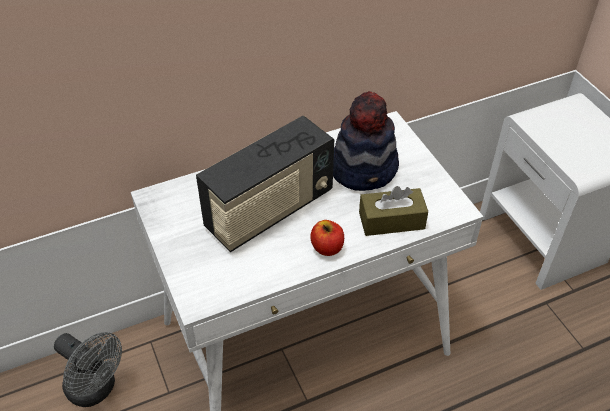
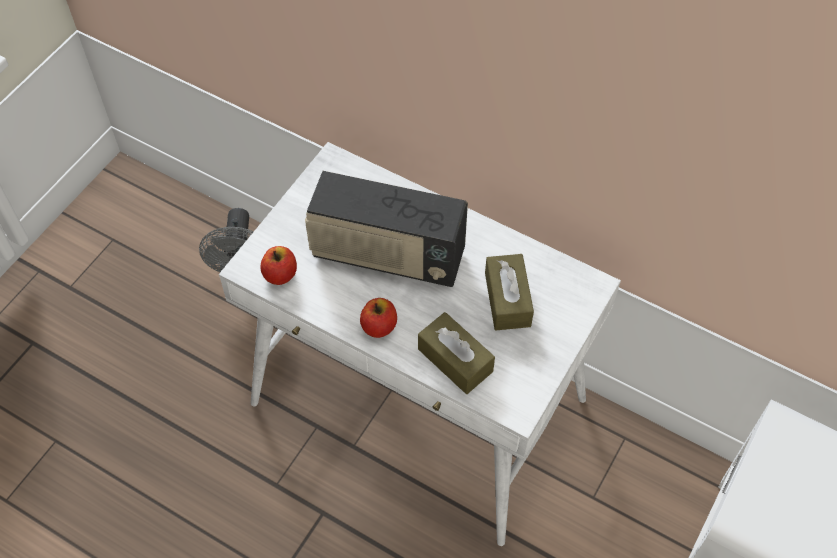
camera: 55 degrees right, 10 degrees up
hat [333,91,399,191] -> brown tissue box [485,254,534,331]
none -> apple [261,246,297,285]

